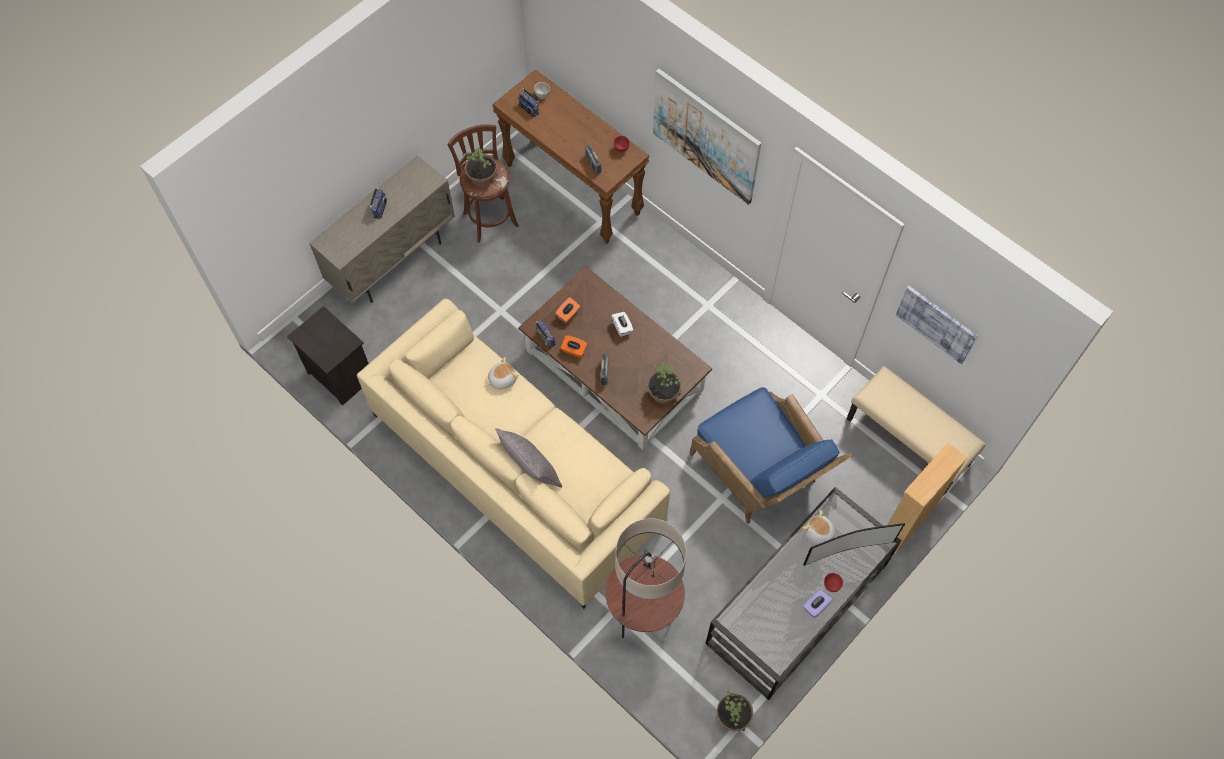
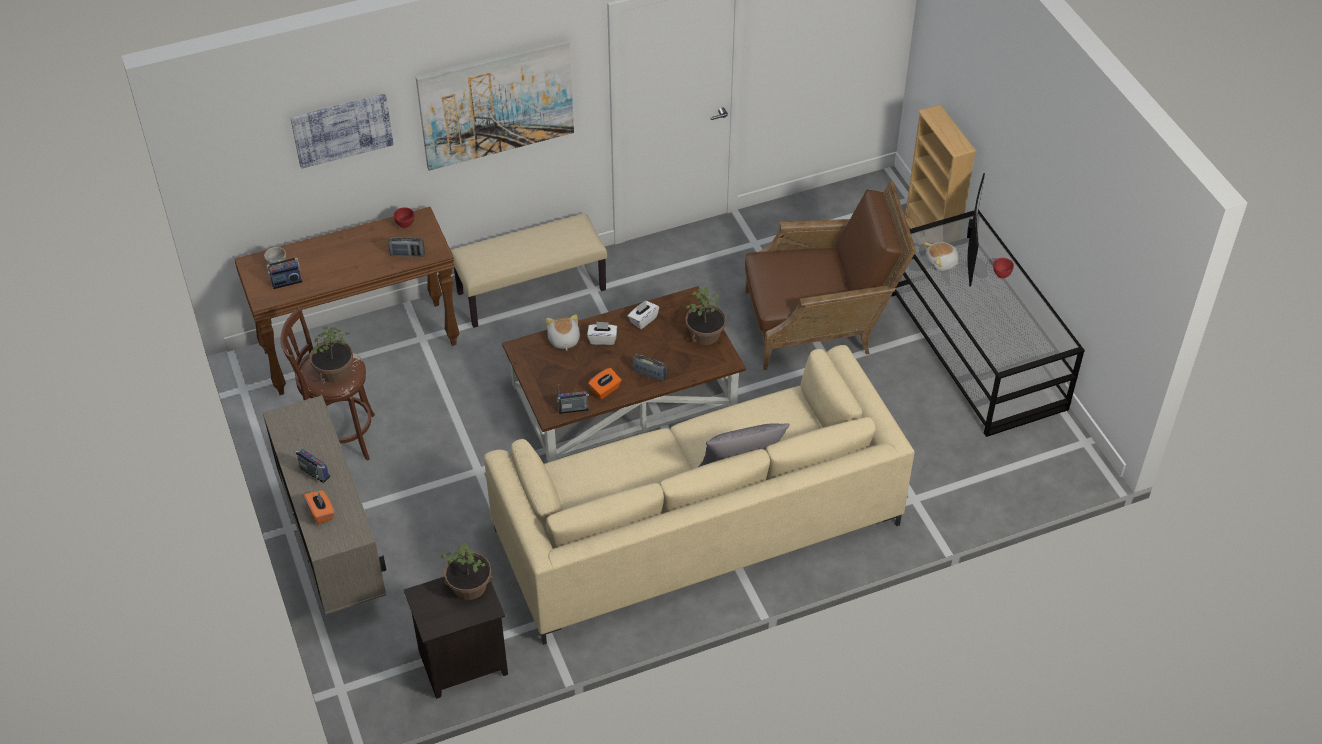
camera: 65 degrees left, 15 degrees down
plush toy [487,357,519,390] -> plush toy moved to [546,314,580,351]
orange tissue box [555,297,580,323] -> orange tissue box moved to [304,490,334,525]
floor lamp [605,518,686,638] -> none
blue armchair [690,387,853,524] -> brown armchair [745,181,916,370]
potted plant [716,690,753,731] -> potted plant moved to [440,542,493,600]
purple tissue box [803,590,833,618] -> none
beige bench [847,366,986,496] -> beige bench moved to [451,214,607,328]
picture [896,286,977,364] -> picture moved to [290,94,394,169]
none -> white tissue box [628,300,659,329]

